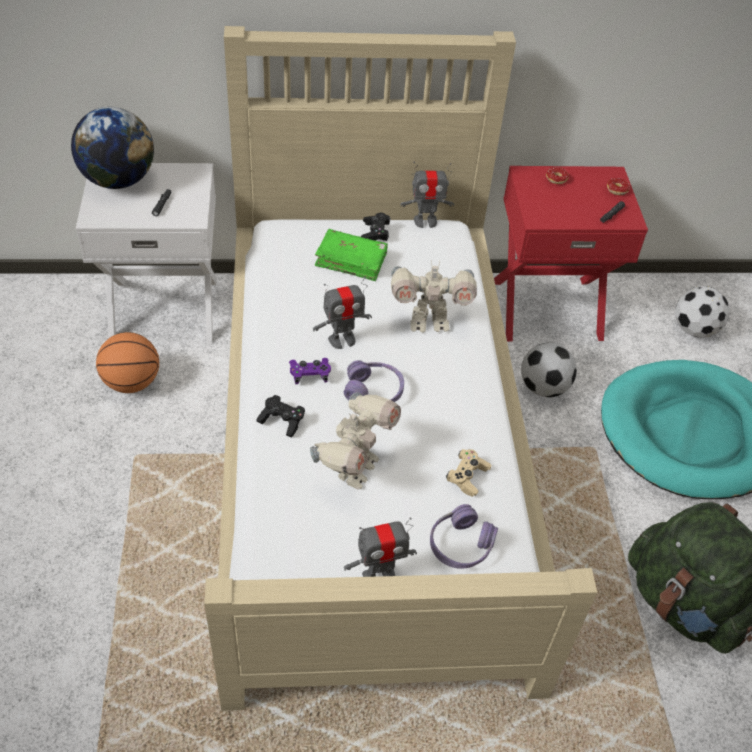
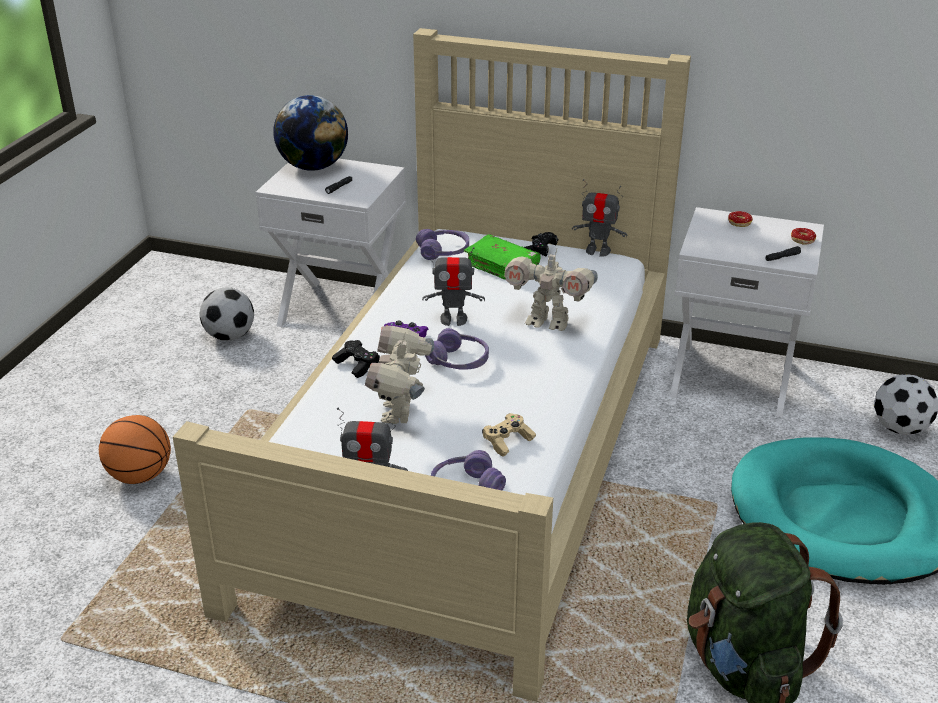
camera: 25 degrees right, 15 degrees down
basketball [96,332,159,393] -> basketball moved to [99,415,171,484]
toy robot [310,392,401,489] -> toy robot turned 135 degrees clockwise [365,326,434,424]
red nightstand [494,166,648,342] -> white nightstand [670,207,824,417]
football [521,343,577,397] -> football moved to [200,287,254,341]
none -> purple headphones [416,229,469,260]

